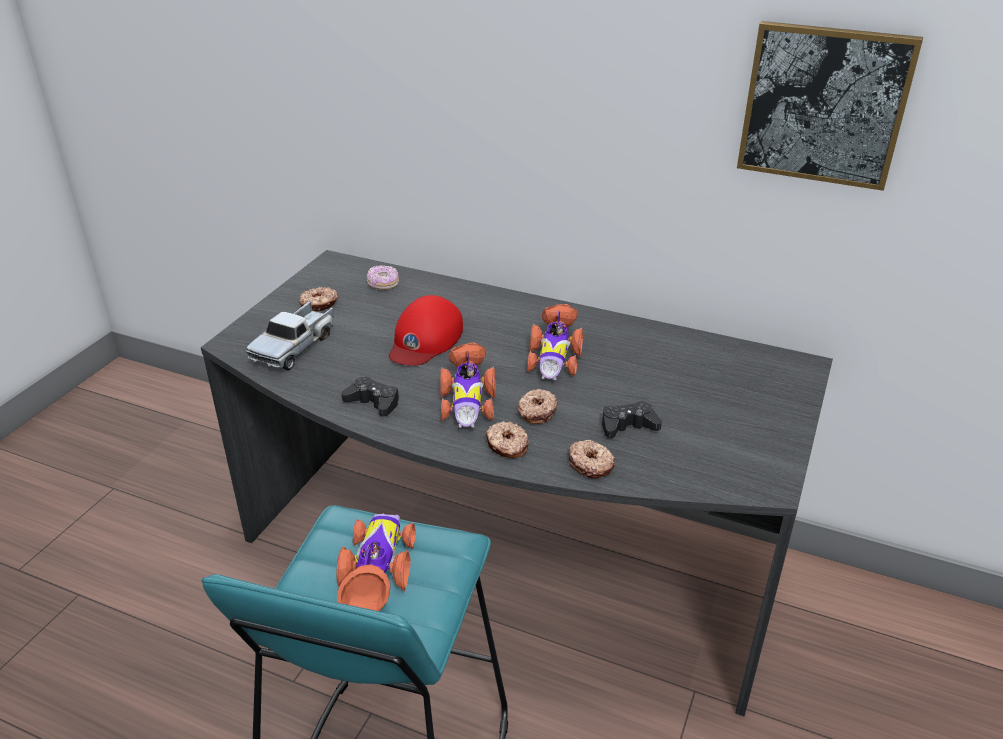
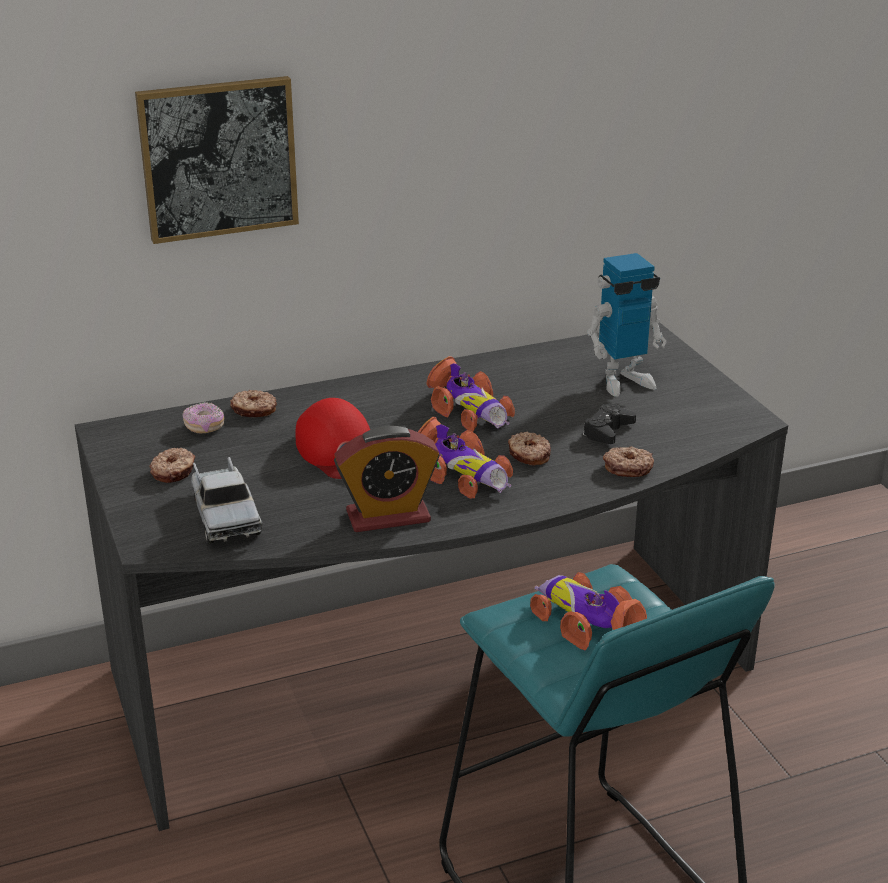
camera: 45 degrees left, 5 degrees down
black game controller [341,376,399,417] -> alarm clock [334,426,440,532]
donut [486,421,529,458] -> donut moved to [230,390,277,417]
picture [737,21,923,191] -> picture moved to [135,76,299,244]
none -> toy robot [587,253,666,397]

